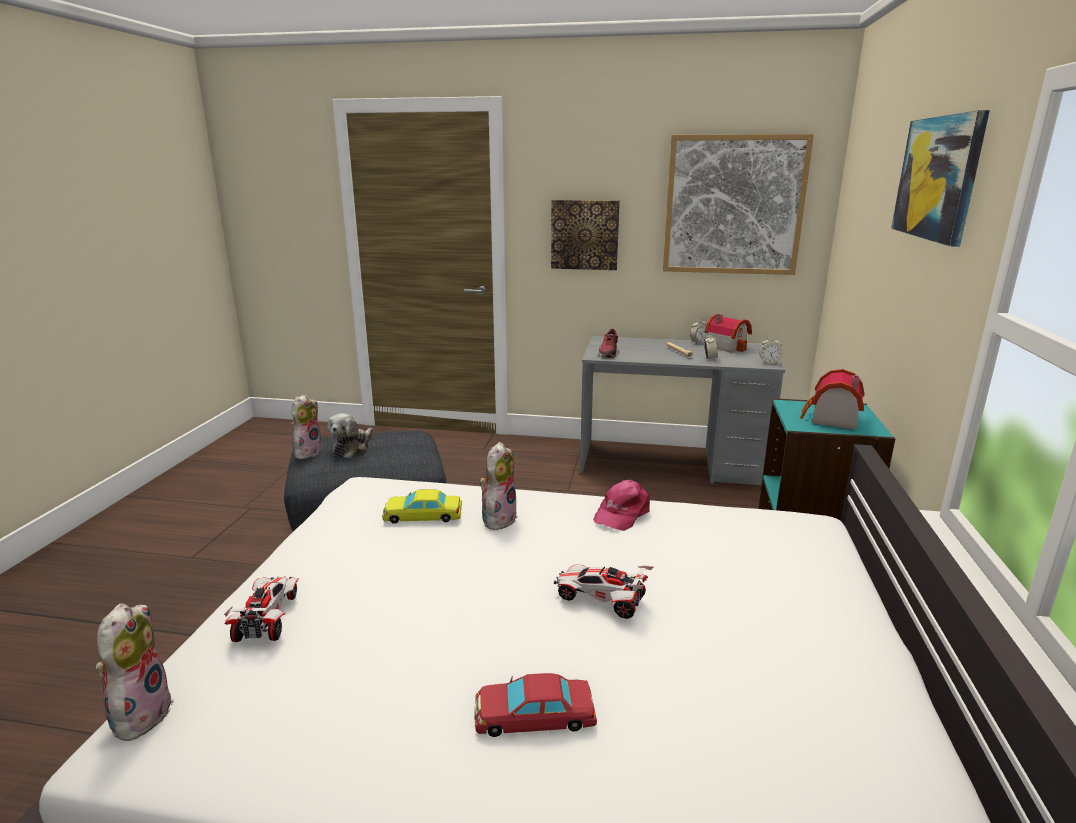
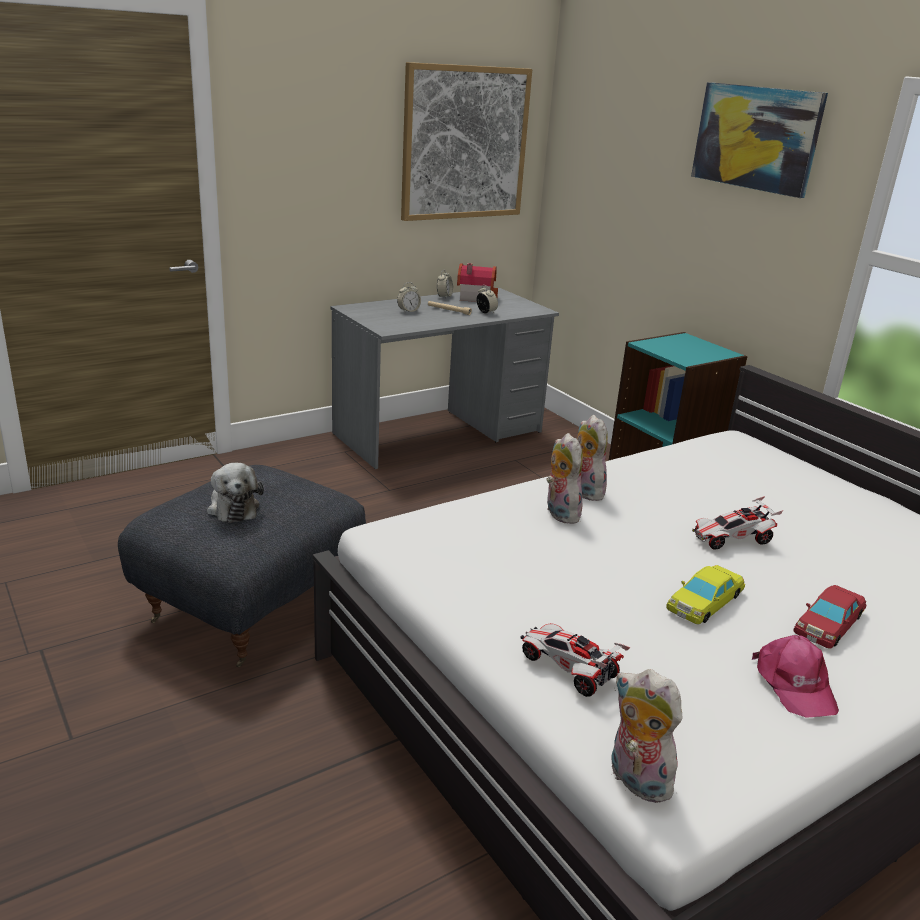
camera: 45 degrees left, 5 degrees up
plush toy [292,394,322,459] -> plush toy moved to [577,415,608,501]
yellow toy car [382,489,462,524] -> yellow toy car moved to [666,565,745,624]
picture [551,200,620,270] -> none
pink cap [593,480,650,531] -> pink cap moved to [752,635,839,718]
shoe [598,329,618,358] -> none
alarm clock [759,336,782,364] -> alarm clock moved to [397,282,421,313]
toy house [800,369,865,430] -> none

